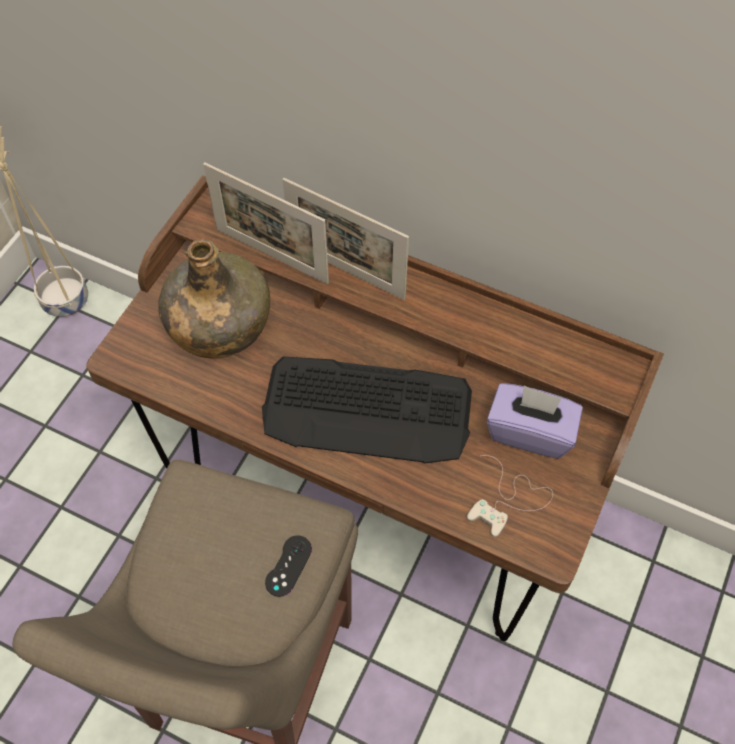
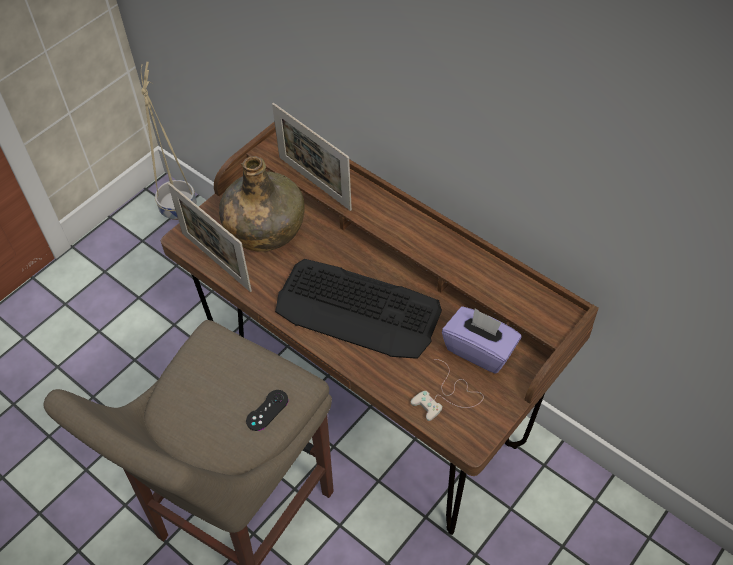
camera: 15 degrees right, 5 degrees down
picture frame [283,178,409,300] -> picture frame moved to [168,183,252,292]

